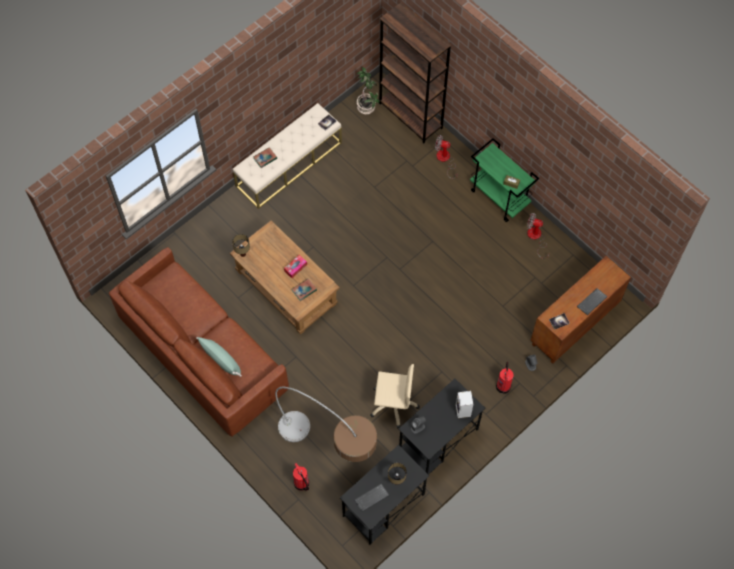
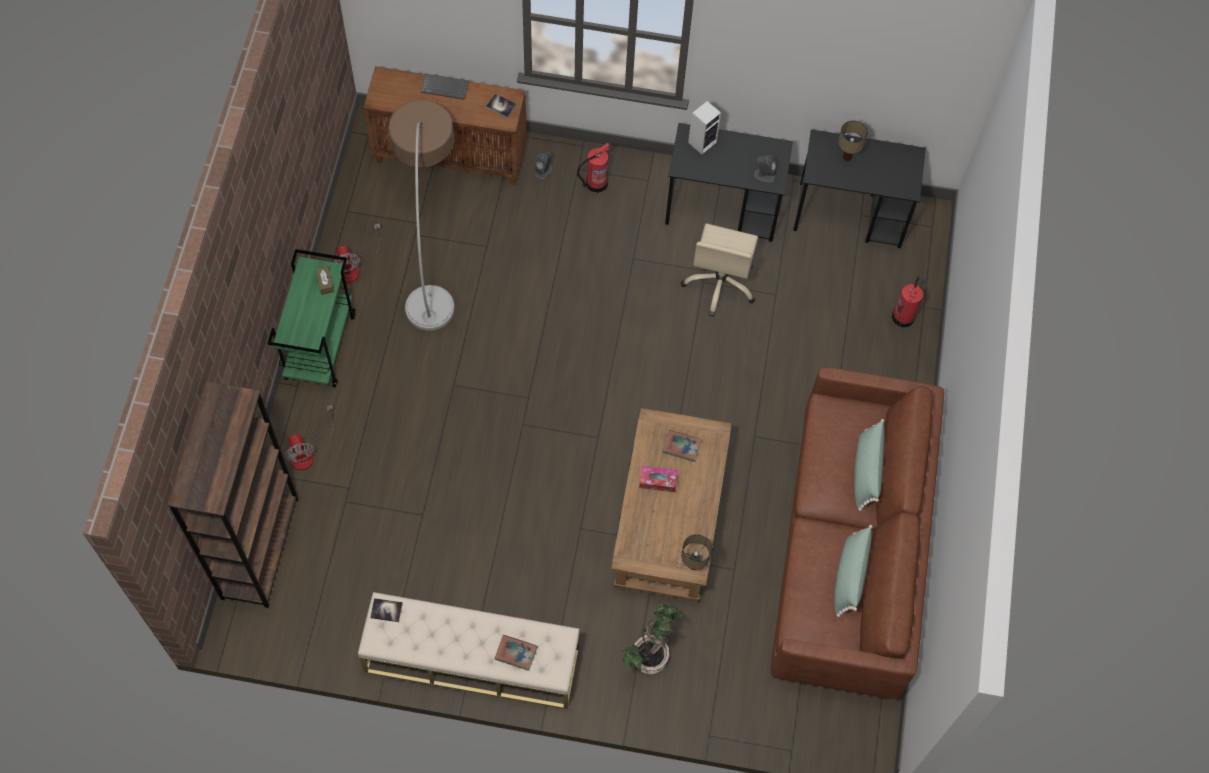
camera: 130 degrees left, 0 degrees up
floor lamp [275,387,377,462] -> floor lamp moved to [388,100,455,330]
keyboard [355,484,389,512] -> none
potted plant [356,67,380,114] -> potted plant moved to [623,602,683,674]
beige office chair [370,364,420,429] -> beige office chair turned 135 degrees counterclockwise [681,224,758,317]
none -> green pillow [834,525,873,617]

